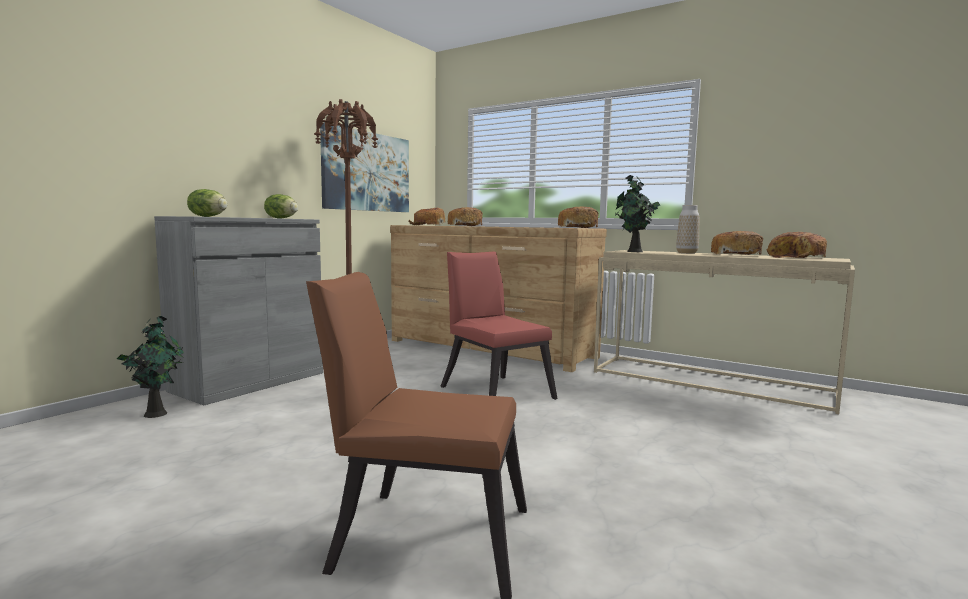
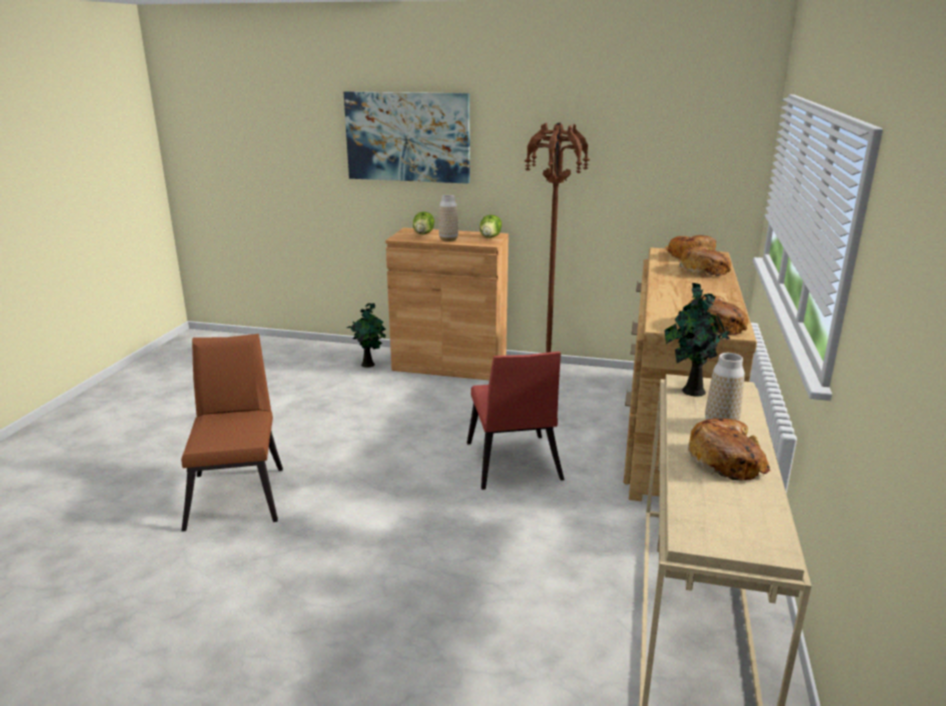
camera: 70 degrees right, 15 degrees up
grey cabinet [154,216,323,405] -> brown cabinet [386,228,509,380]
picture [320,122,409,212] -> picture moved to [344,91,470,184]
red chair [440,252,557,400] -> red chair turned 135 degrees clockwise [467,351,564,490]
bread [767,232,827,258] -> none
none -> vase [439,195,458,242]

